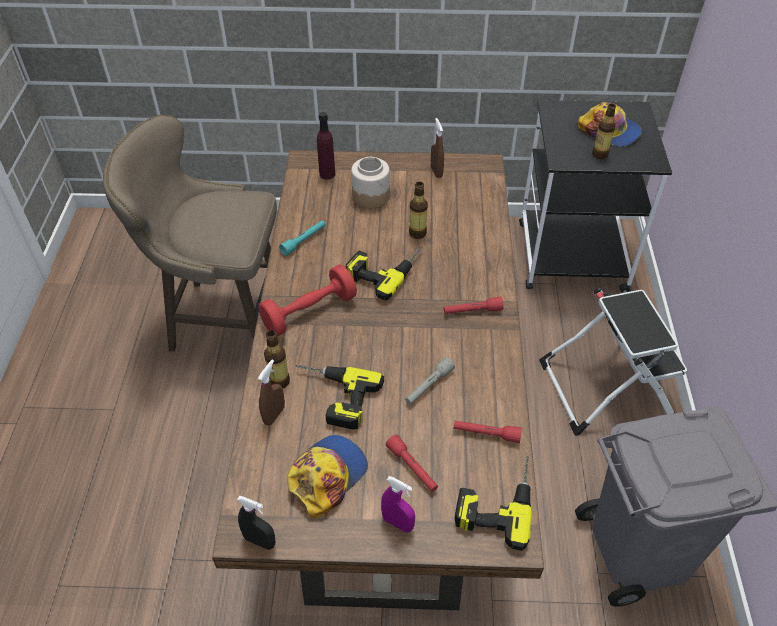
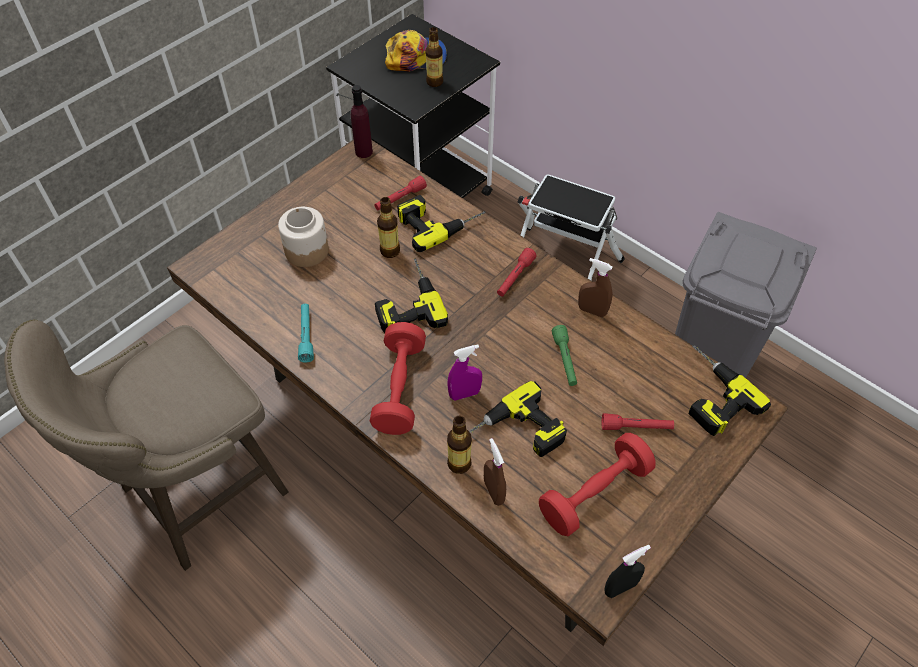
camera: 50 degrees left, 5 degrees up
cap [287,435,368,518] -> red dumbbell [539,433,656,536]
purple bottle [317,112,335,180] -> purple bottle moved to [351,85,373,158]
purple spray bottle [381,476,415,533] -> purple spray bottle moved to [447,344,482,400]
grey flashlight [405,357,455,405] -> green flashlight [552,325,577,386]
brown spray bottle [431,118,444,178] -> brown spray bottle moved to [578,258,613,317]
red flashlight [453,421,522,443] -> red flashlight moved to [374,176,427,210]
none -> power drill [397,195,486,252]

